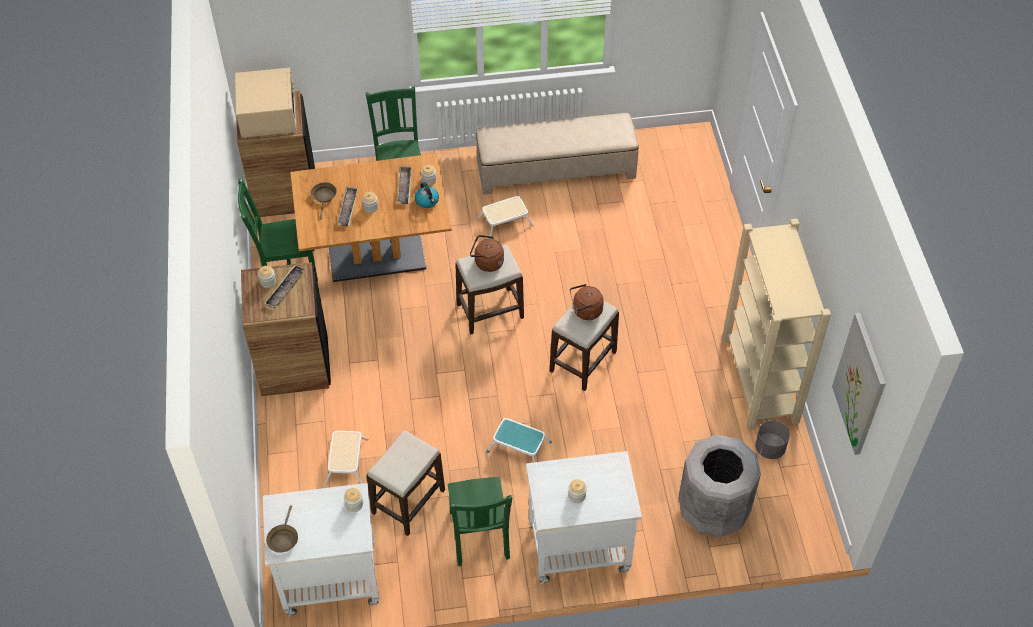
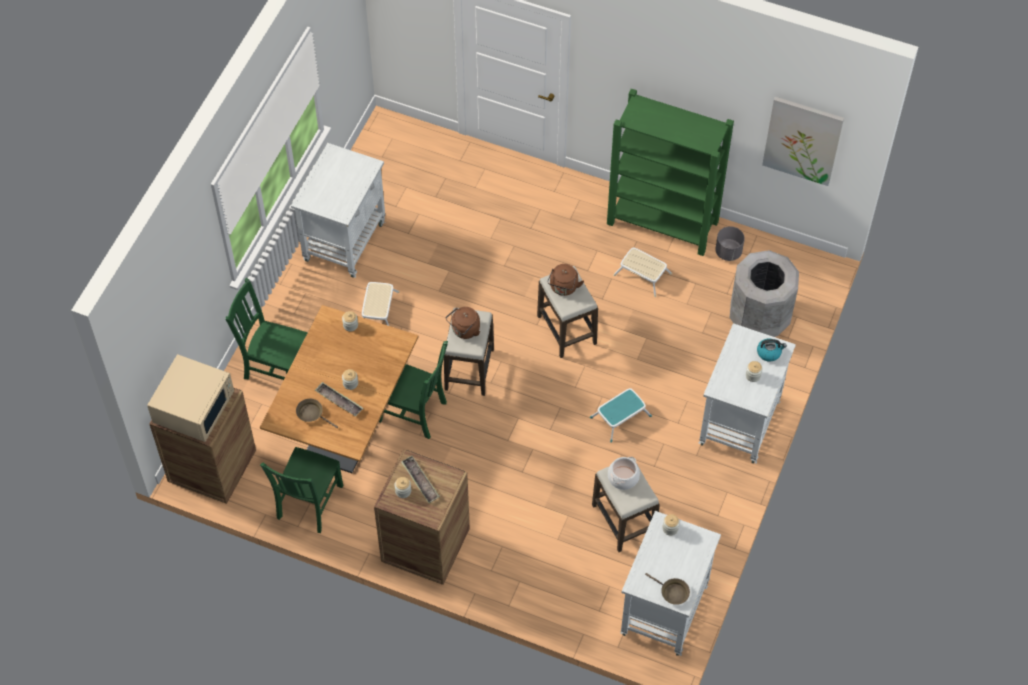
camera: 60 degrees left, 5 degrees up
beige microwave [235,68,297,138] -> beige microwave turned 90 degrees clockwise [147,354,234,442]
beige step ladder [324,431,369,486] -> beige step ladder moved to [613,247,672,297]
tray [397,166,412,204] -> none
kettle [415,182,439,208] -> kettle moved to [757,338,787,362]
green chair [448,477,512,566] -> green chair moved to [379,341,448,439]
beige bench [476,113,639,195] -> white cart [291,143,385,278]
beige bookcase [722,219,831,430] -> green bookcase [607,89,734,256]
none -> cooking pot [608,457,640,490]

